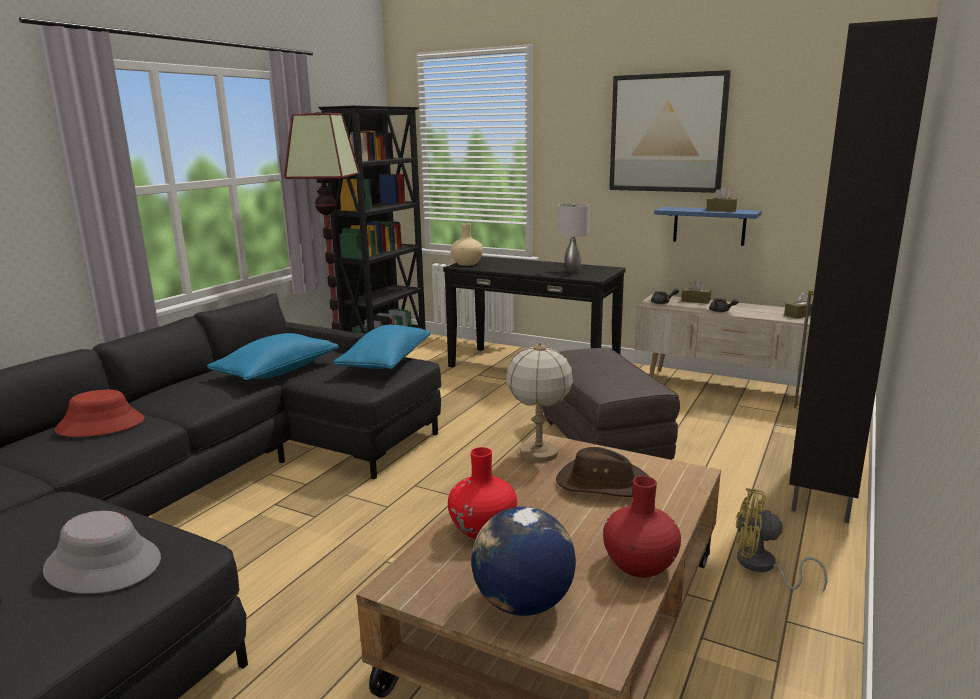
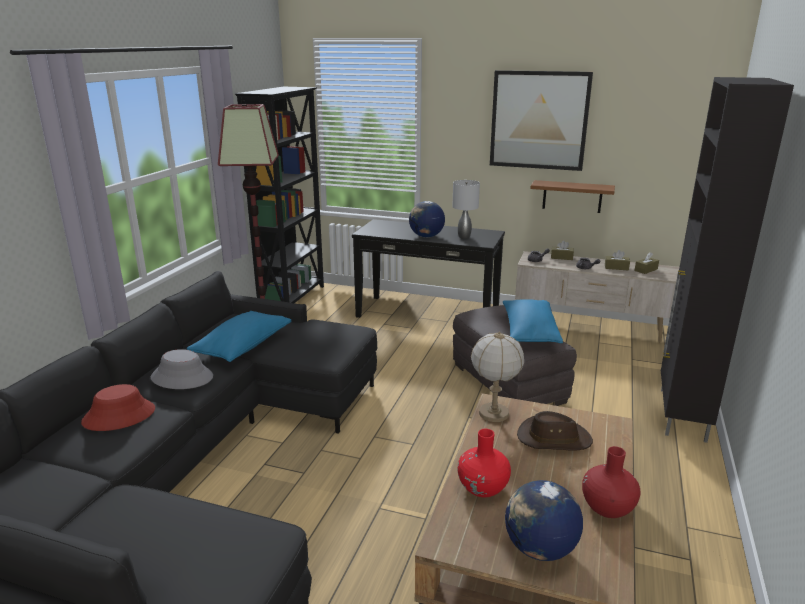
camera: 10 degrees left, 5 degrees up
grey hat [43,511,161,594] -> grey hat moved to [151,349,213,389]
blue pillow [333,325,430,369] -> blue pillow moved to [503,299,563,343]
beige vase [451,223,483,266] -> none
blue shelf [654,207,762,246] -> brown shelf [530,180,615,213]
brown tissue box [706,187,737,212] -> brown tissue box moved to [605,250,630,271]
yellow fan [736,488,828,592] -> none
none -> globe [409,201,445,237]

